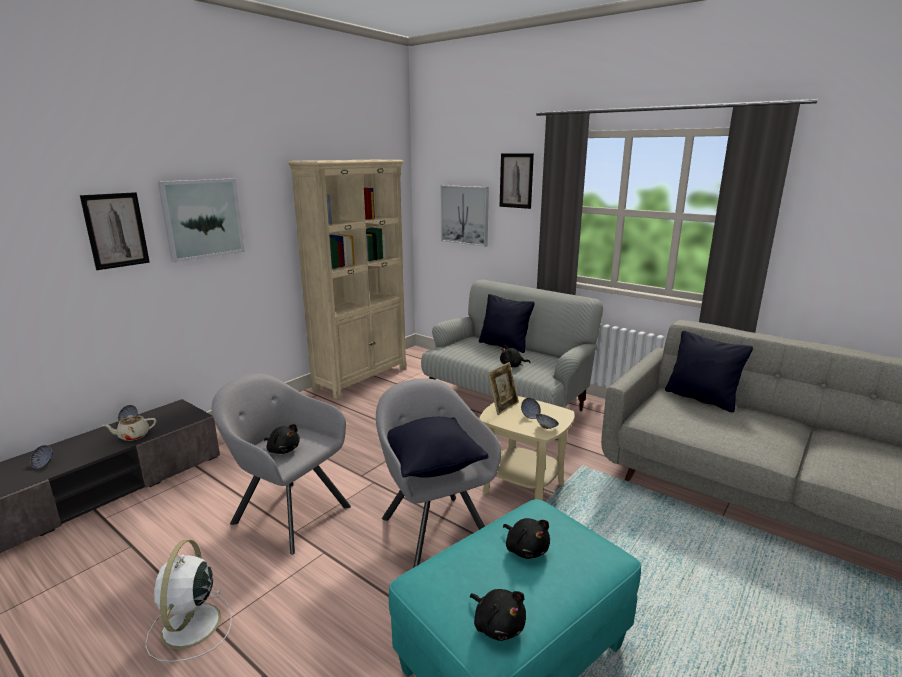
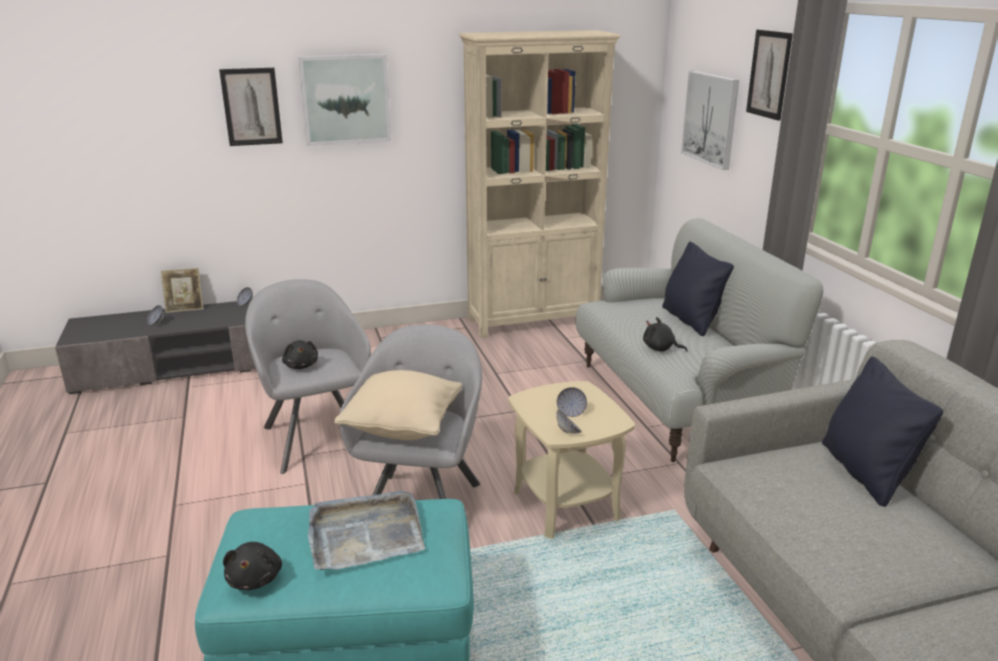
camera: 35 degrees right, 5 degrees up
beige teapot [102,415,156,441] -> none
white fan [145,540,232,662] -> none
black pillow [387,417,488,478] -> beige pillow [334,370,463,440]
picture frame [488,362,519,415] -> picture frame moved to [161,268,203,313]
black plush toy [503,518,550,559] -> grey tray [308,491,425,570]

